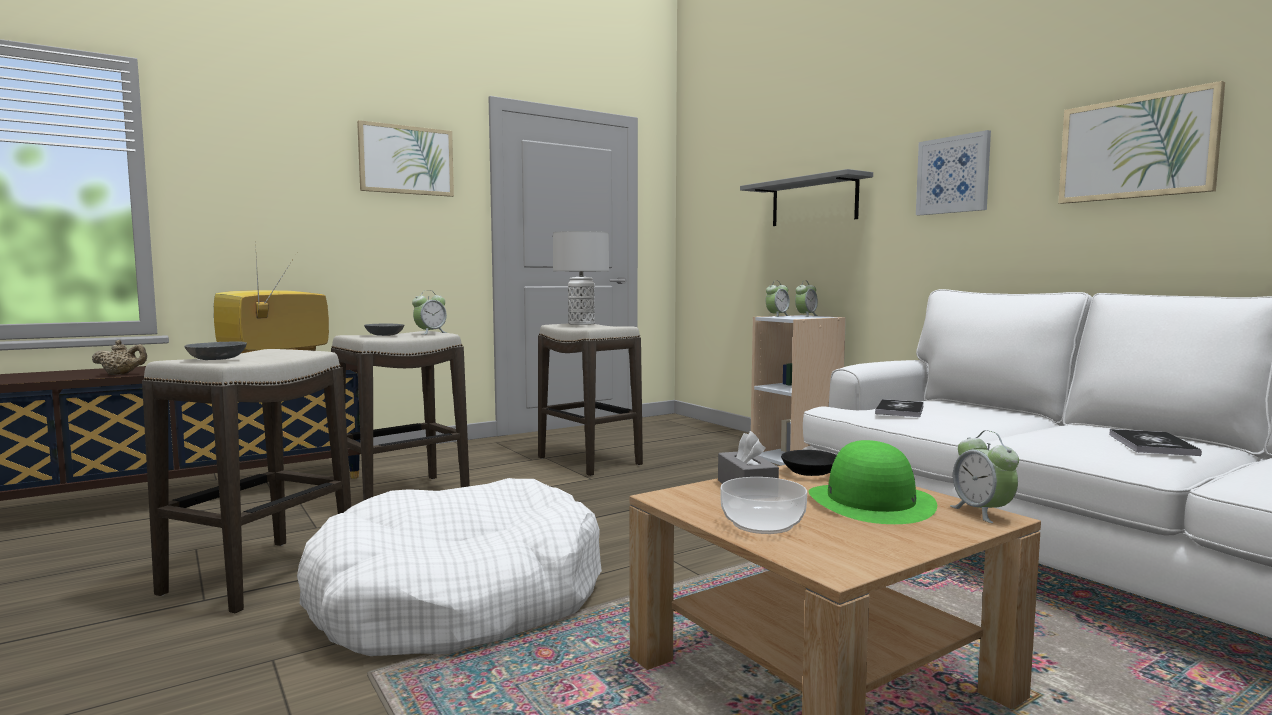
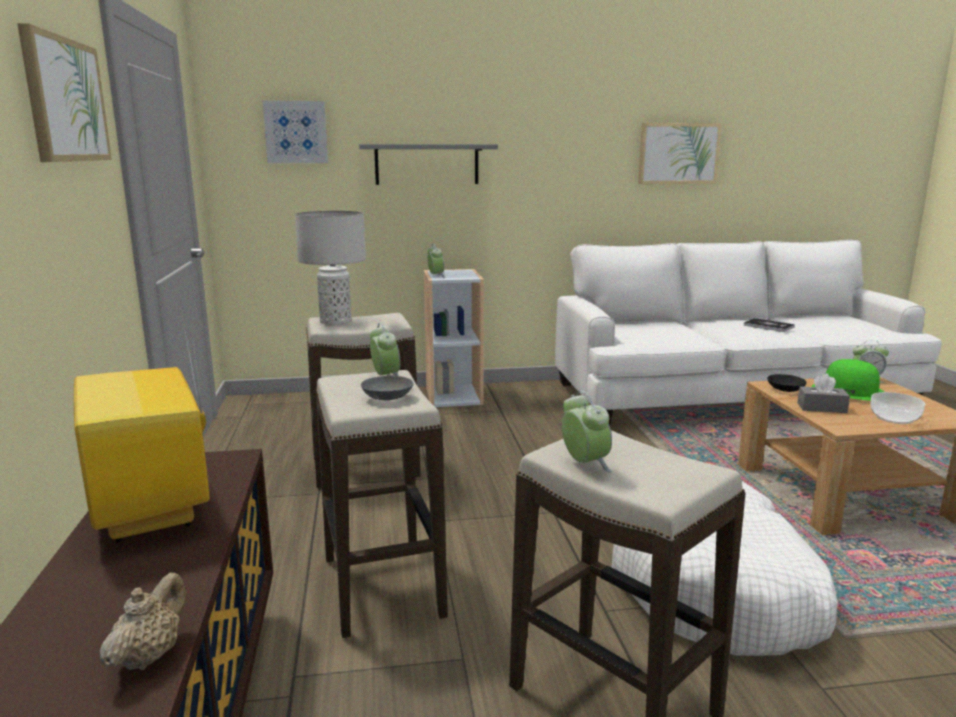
camera: 65 degrees left, 10 degrees up
grey bowl [184,341,247,360] -> none
alarm clock [795,281,818,317] -> alarm clock moved to [562,390,612,473]
book [875,399,924,417] -> none
picture [916,130,991,215] -> picture moved to [263,101,328,163]

